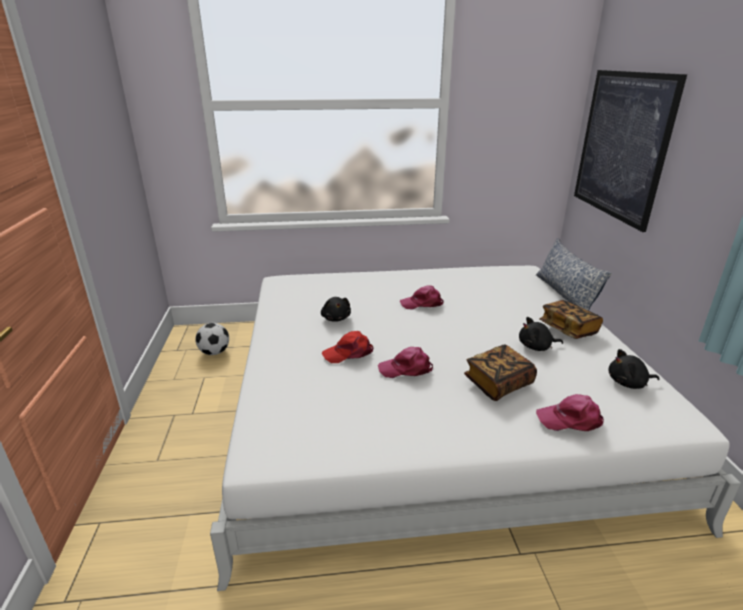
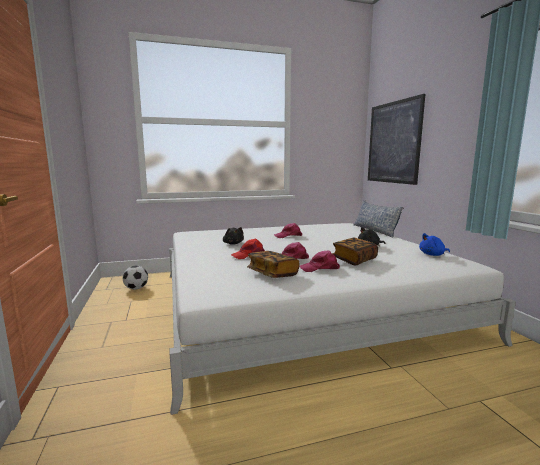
camera: 10 degrees left, 15 degrees down
pink cap [536,394,604,431] -> pink cap moved to [299,250,340,272]
book [539,300,603,339] -> book moved to [247,251,299,278]
black plush toy [609,349,659,389] -> blue plush toy [419,233,450,256]

